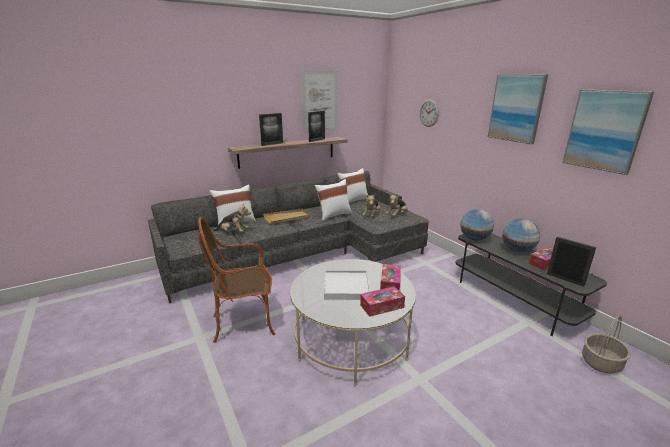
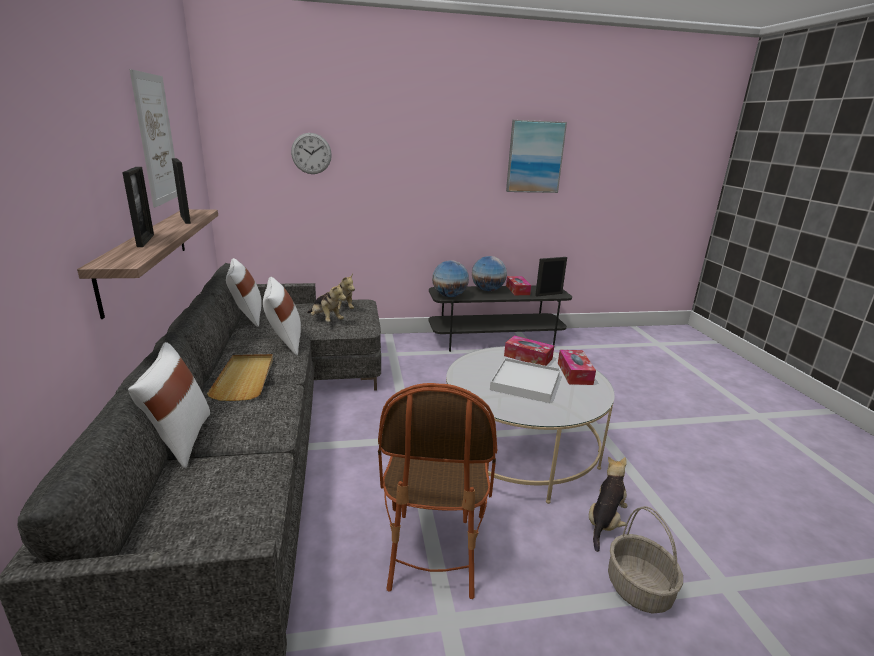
camera: 70 degrees left, 0 degrees up
plush toy [214,203,251,232] -> plush toy moved to [589,457,628,552]
picture [488,74,548,144] -> none
basket [582,316,631,374] -> basket moved to [608,506,683,613]

